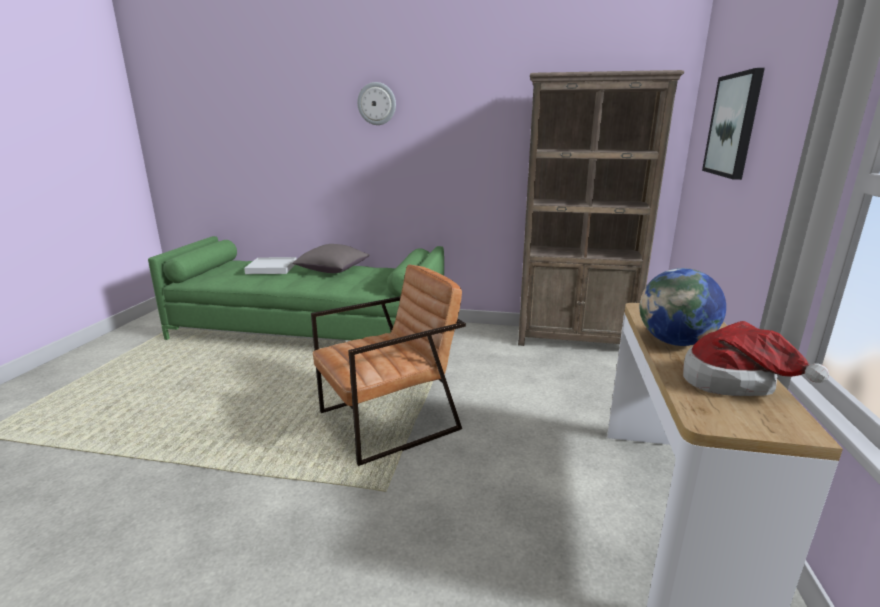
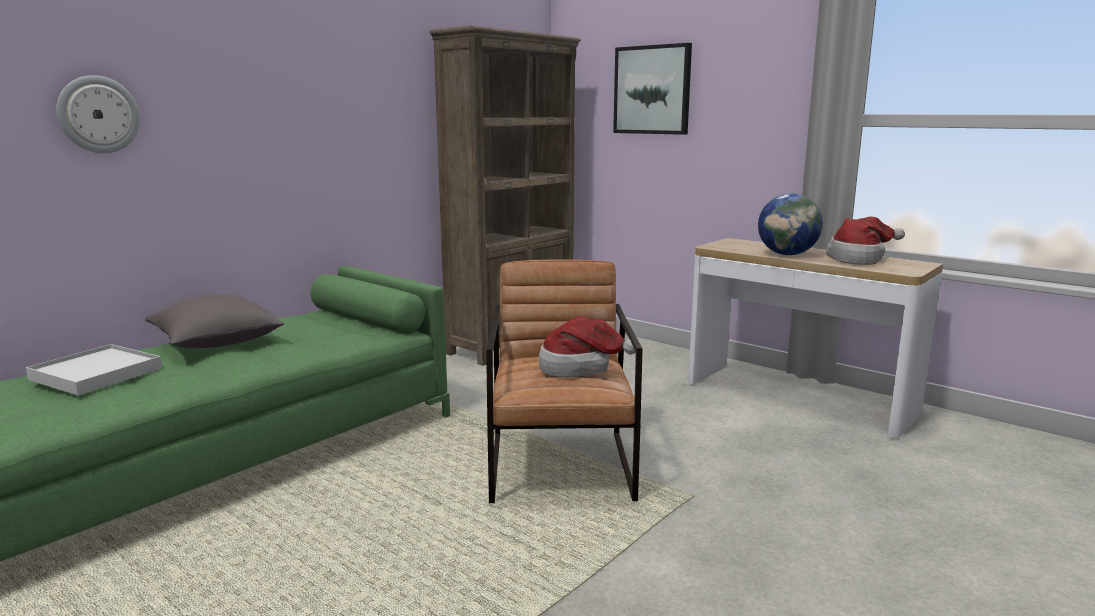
camera: 60 degrees left, 5 degrees down
wall clock [357,82,396,125] -> wall clock moved to [56,75,140,153]
none -> hat [539,316,636,378]

